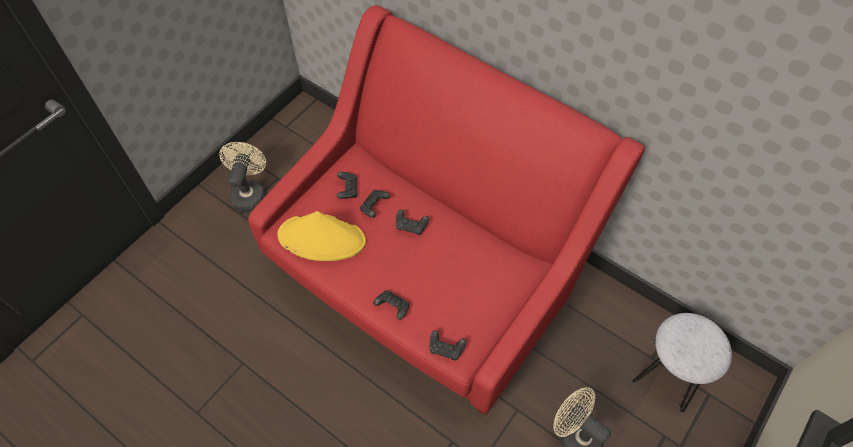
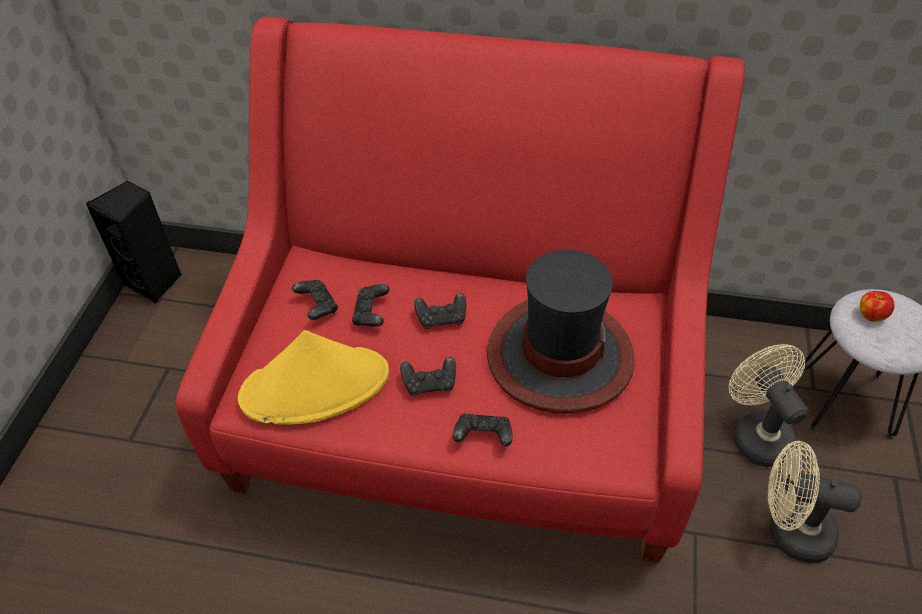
camera: 25 degrees left, 10 degrees down
beige fan [219,142,266,212] -> beige fan moved to [729,344,809,467]
black game controller [430,330,466,361] -> black game controller moved to [400,357,456,396]
none -> black speaker [86,181,182,304]
none -> hat [487,250,635,413]
none -> apple [860,291,895,322]

